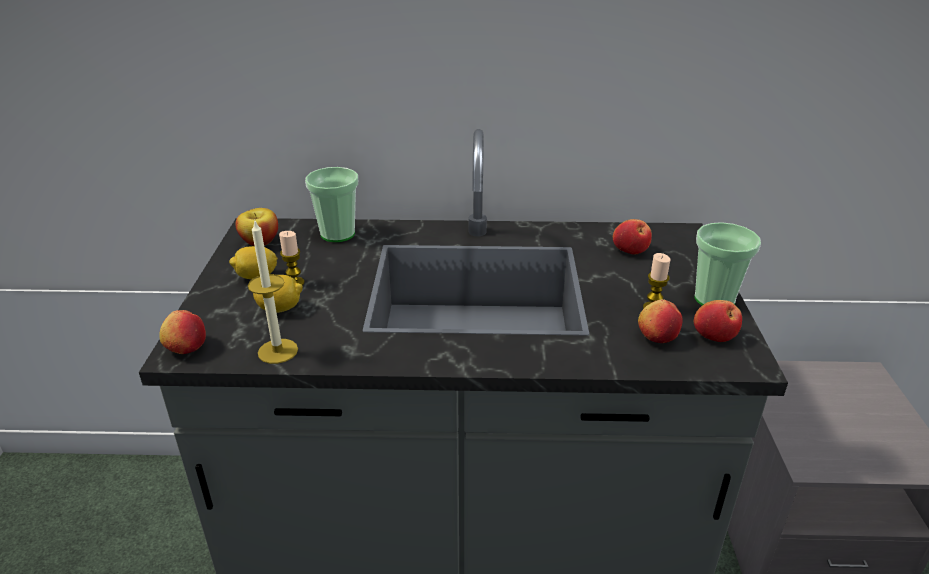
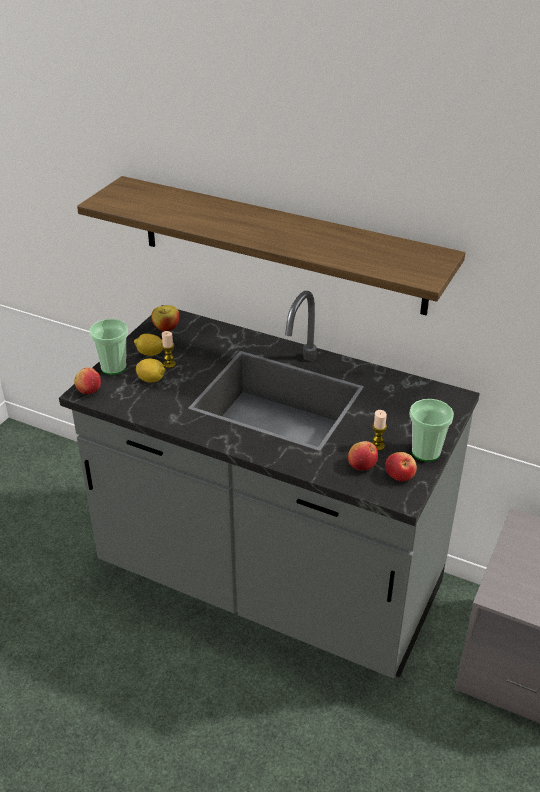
camera: 25 degrees right, 5 degrees up
candle [248,219,298,364] -> none
cup [305,167,358,242] -> cup moved to [89,319,128,375]
apple [613,219,652,254] -> none
none -> shelf [77,176,465,315]

